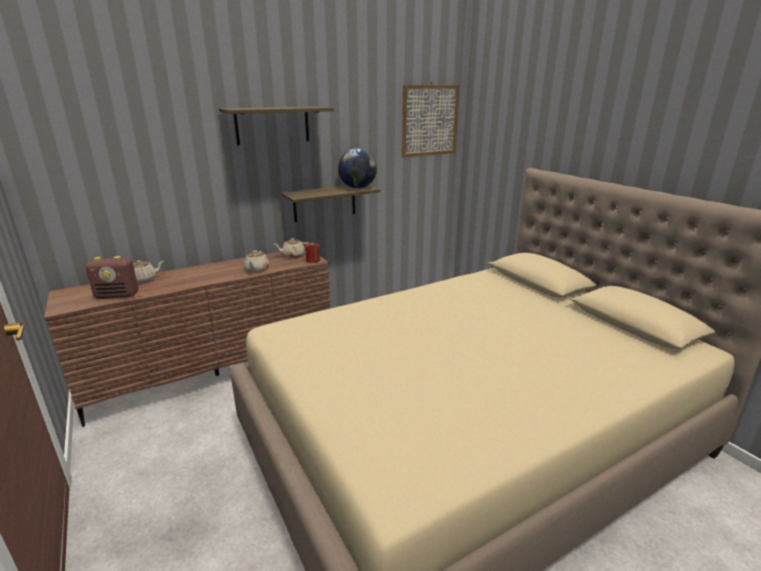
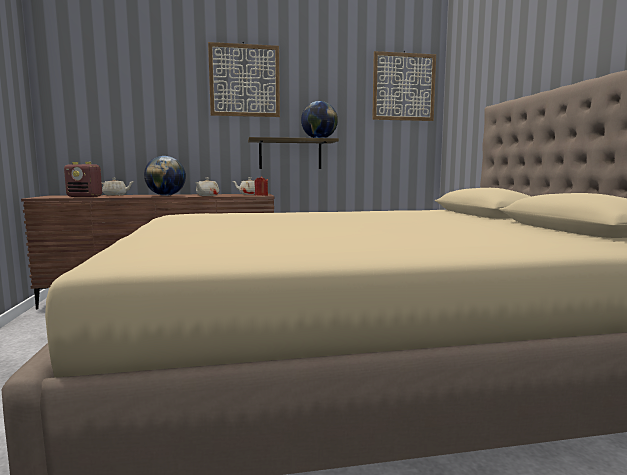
camera: 20 degrees right, 15 degrees down
shelf [219,106,334,145] -> picture [208,42,280,117]
none -> globe [144,156,186,196]

